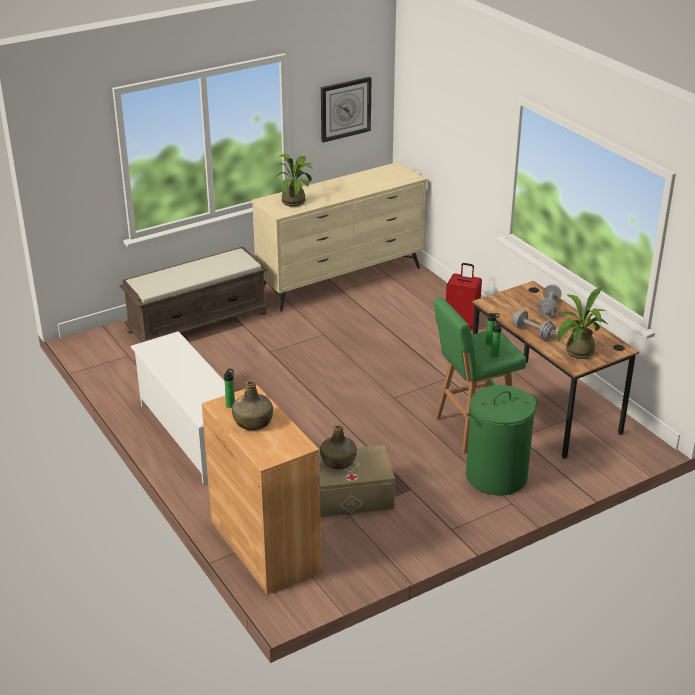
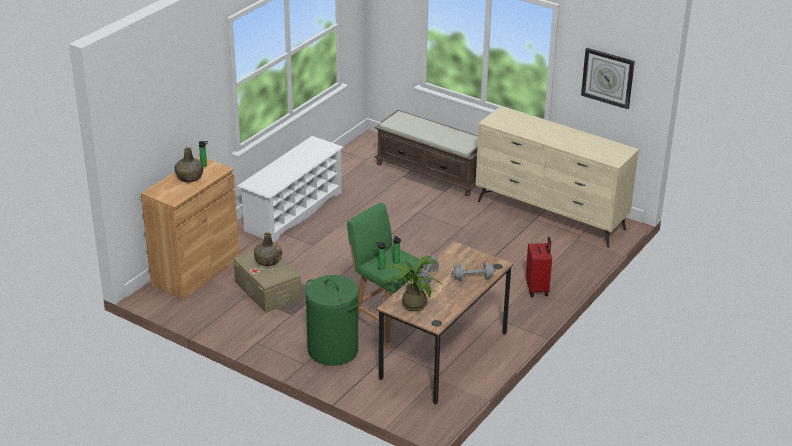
camera: 65 degrees right, 0 degrees up
potted plant [273,154,313,207] -> none

